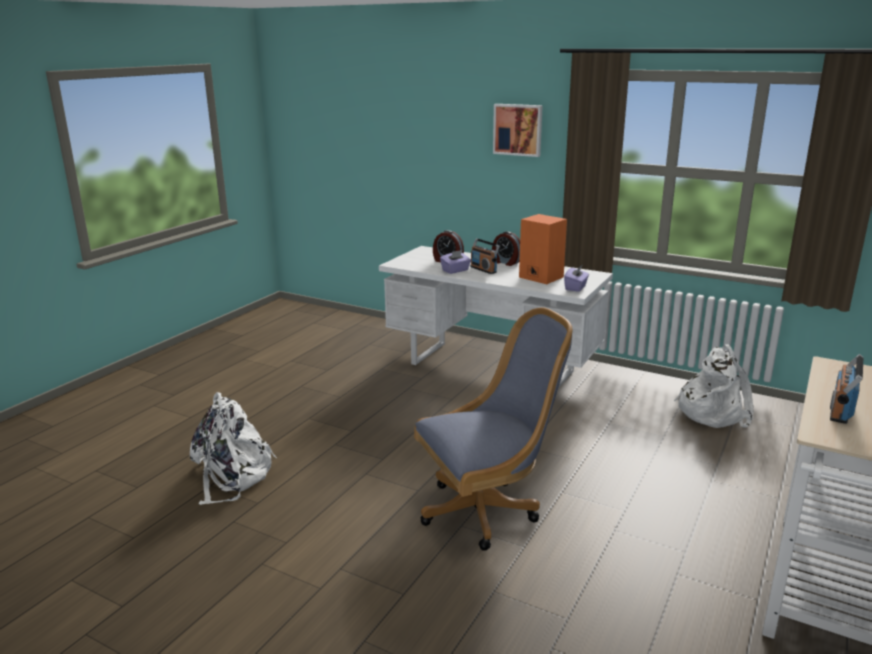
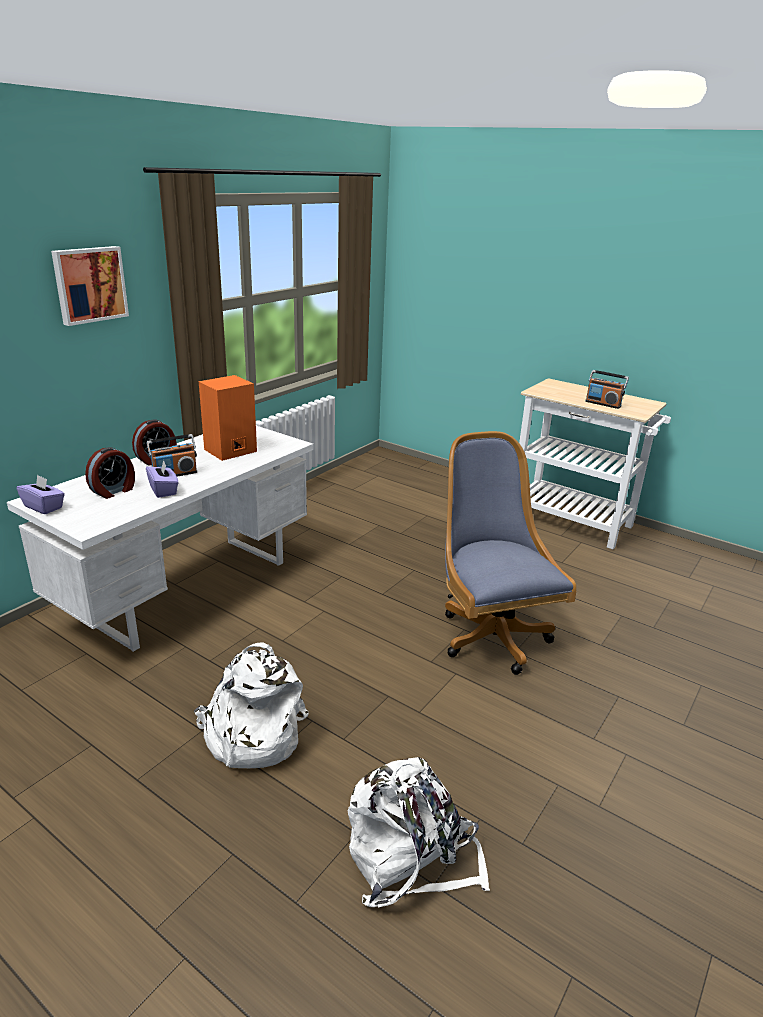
camera: 85 degrees left, 5 degrees up
purple tissue box [564,266,589,292] -> purple tissue box moved to [16,475,65,514]
white backpack [674,344,754,428] -> white backpack moved to [194,642,309,768]

